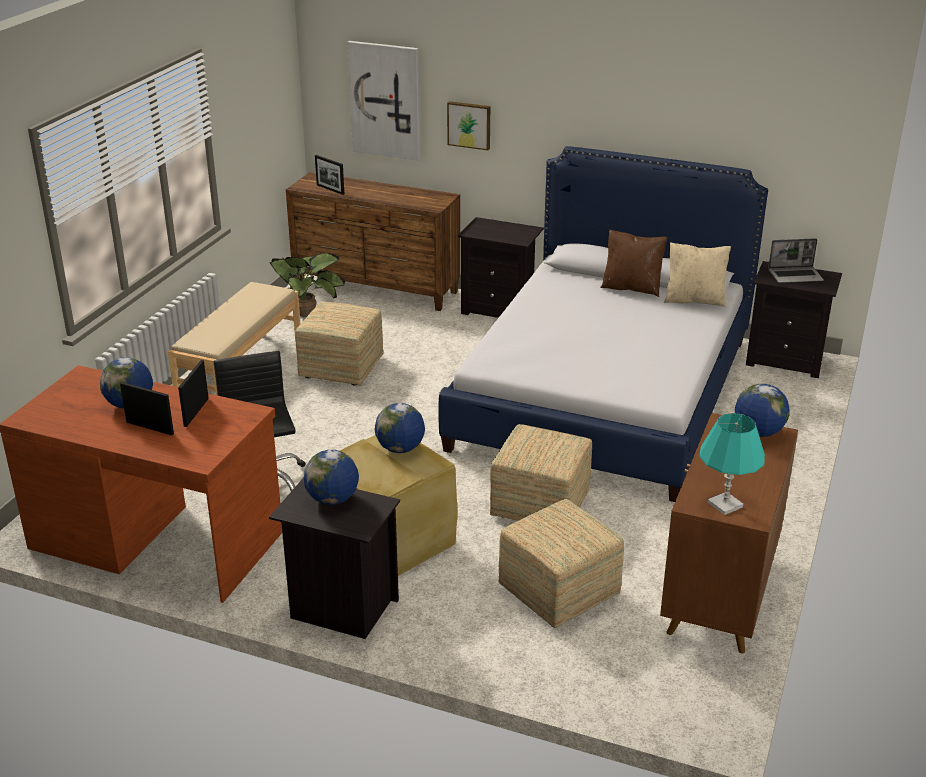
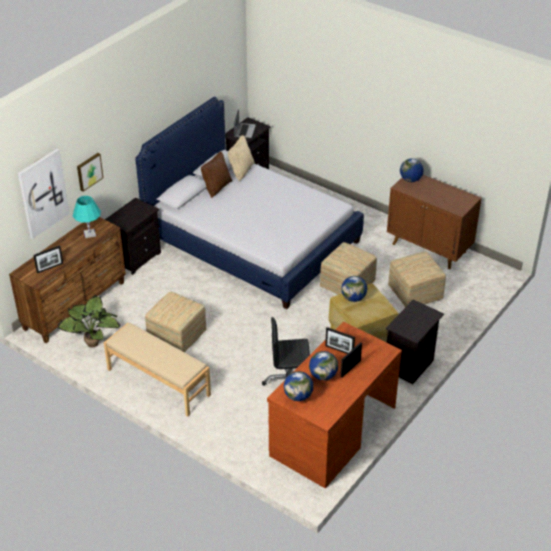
camera: 75 degrees left, 10 degrees up
globe [304,450,359,505] -> globe moved to [284,371,313,401]
turquoise table lamp [699,413,765,515] -> turquoise table lamp moved to [73,196,101,238]

